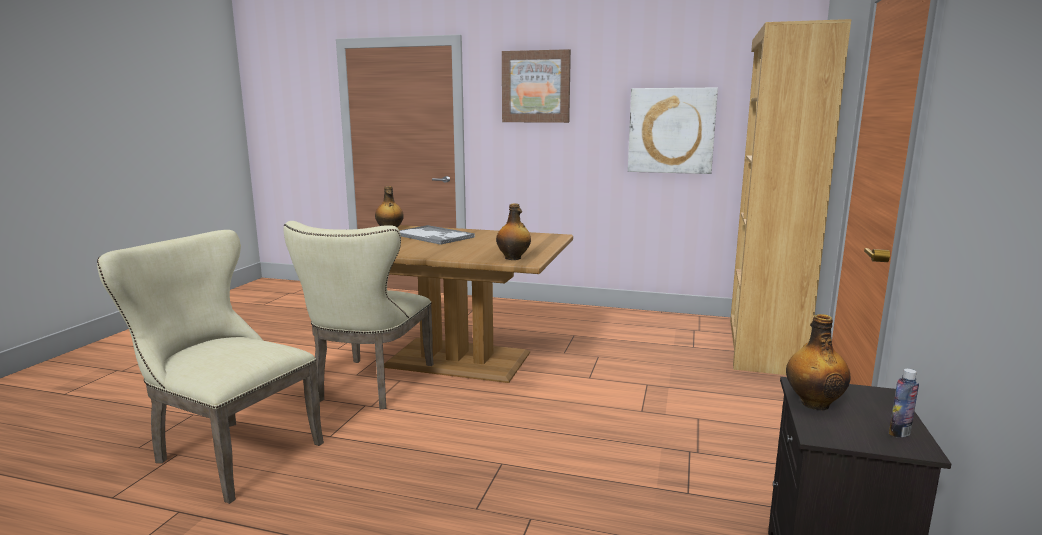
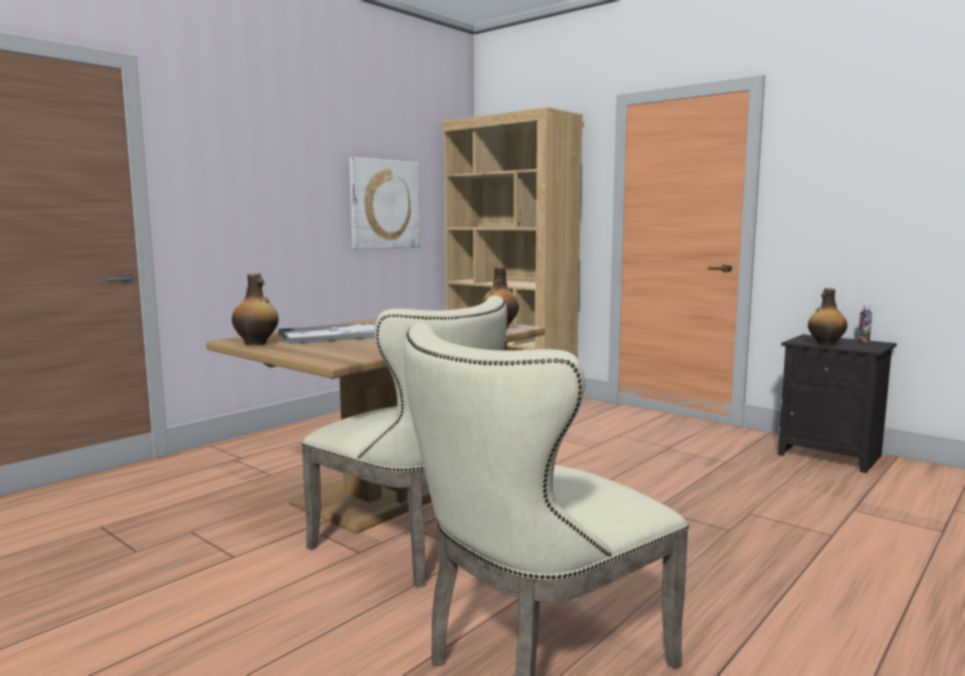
camera: 65 degrees left, 5 degrees down
picture [502,49,571,123] -> none

